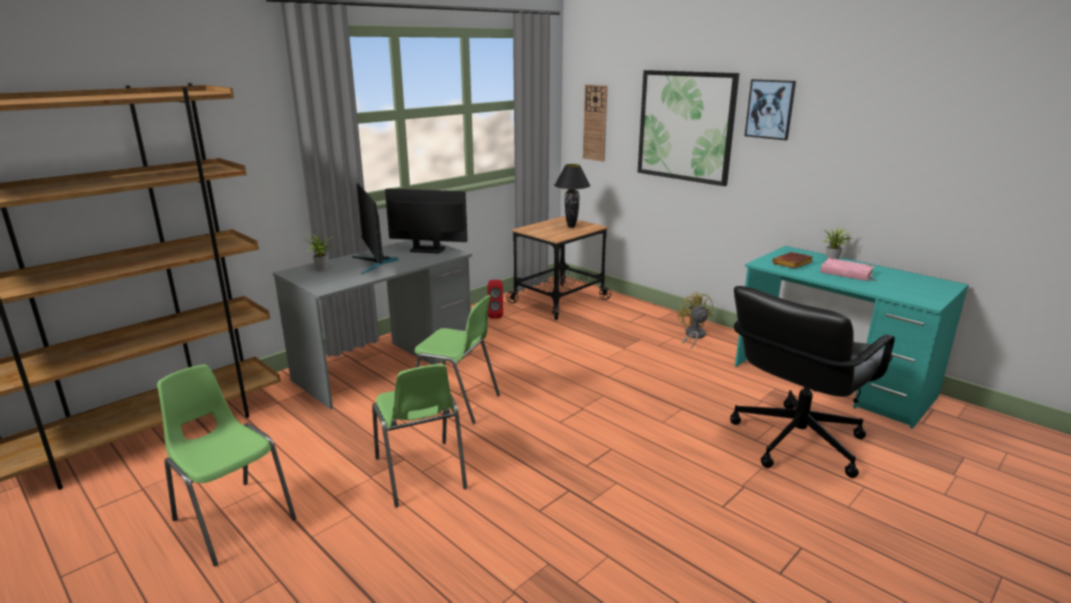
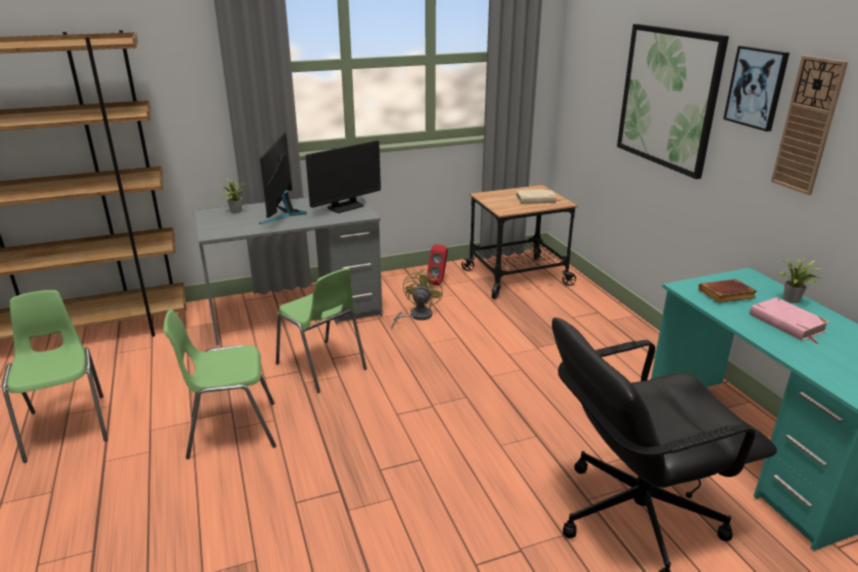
camera: 25 degrees right, 5 degrees up
green chair [372,364,467,507] -> green chair turned 75 degrees clockwise [163,310,276,459]
monitor [385,188,468,254] -> monitor turned 105 degrees clockwise [306,140,381,213]
black table lamp [554,164,591,228] -> beige book [515,189,559,204]
wall clock [583,84,608,162] -> wall clock moved to [771,55,848,195]
yellow fan [677,291,713,349] -> yellow fan moved to [391,269,443,329]

